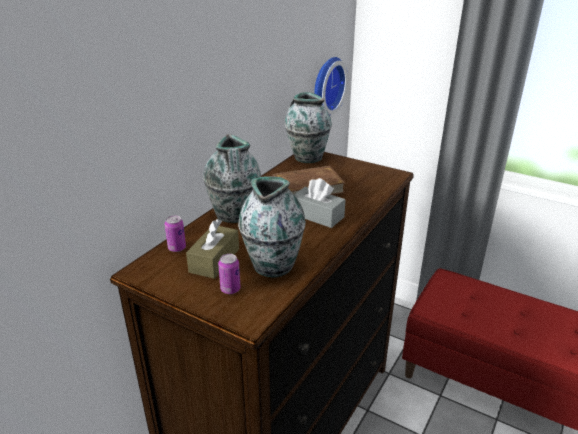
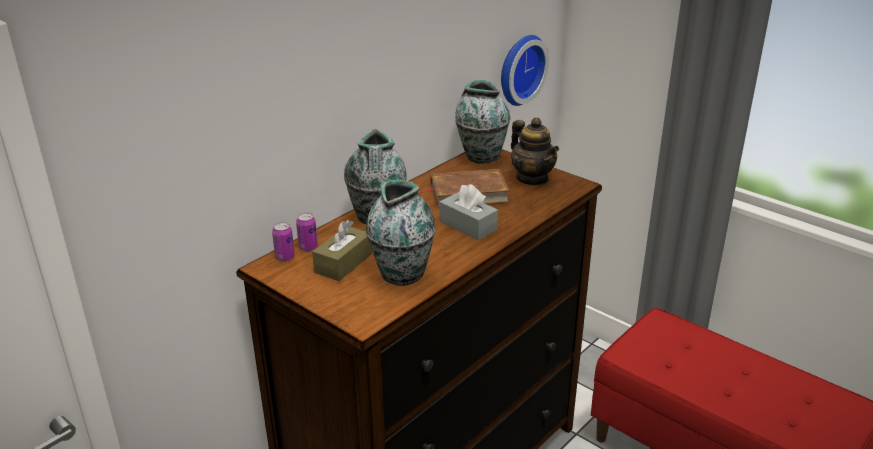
camera: 10 degrees right, 0 degrees up
can [218,254,240,294] -> can moved to [272,222,295,261]
none -> teapot [511,117,559,185]

